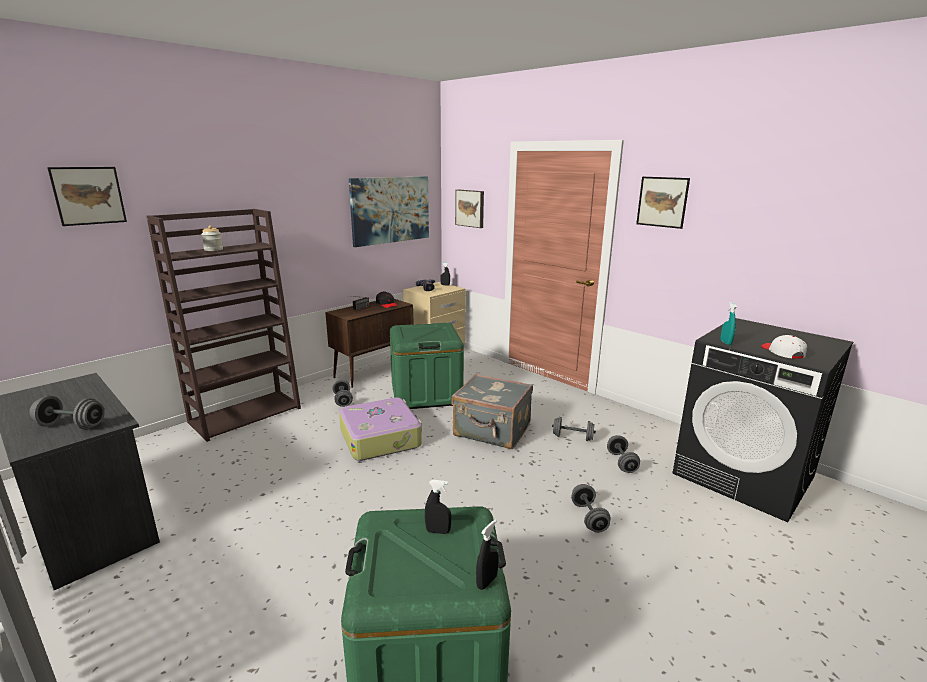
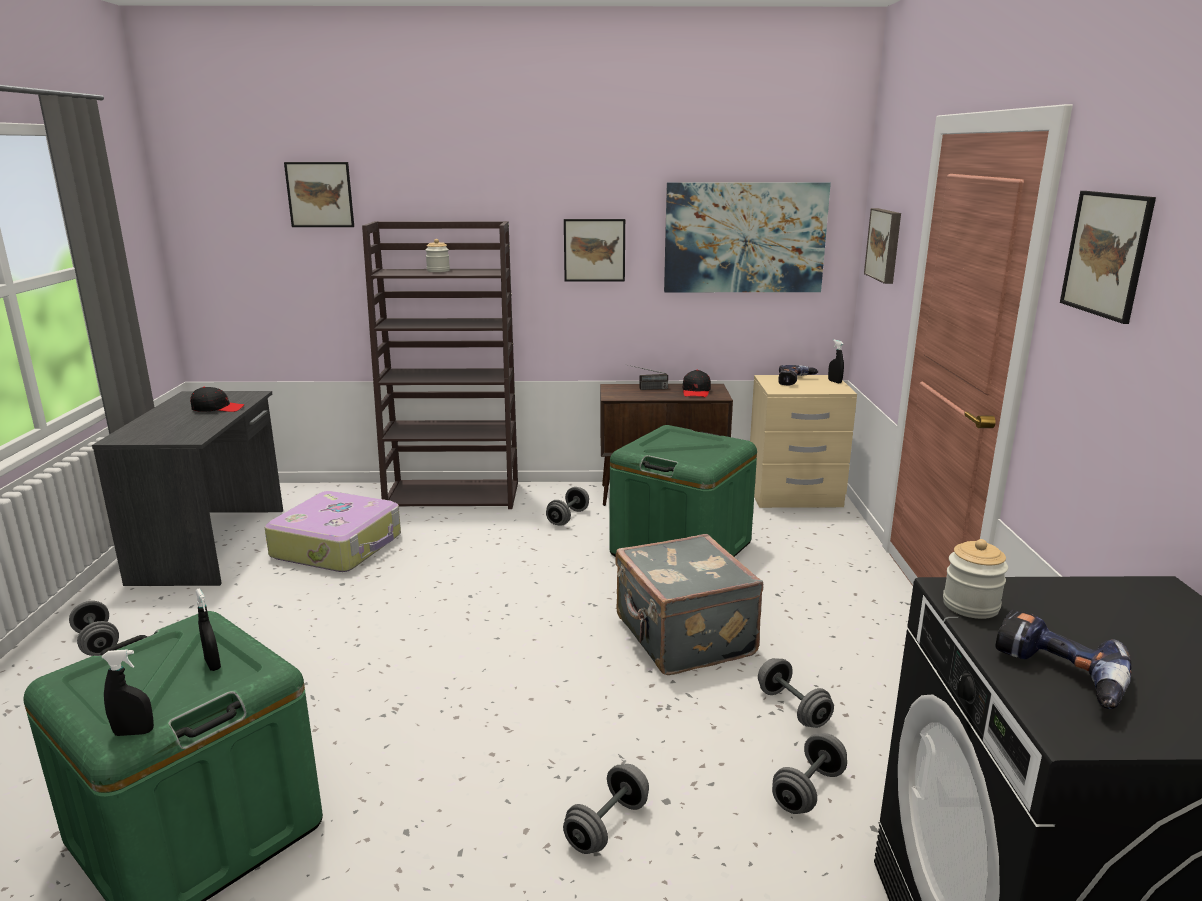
camera: 45 degrees right, 0 degrees up
grey dumbbell [29,396,105,429] -> grey dumbbell moved to [69,601,119,656]
suitcase [339,397,422,461] -> suitcase moved to [265,491,401,572]
turquoise spray bottle [720,302,737,345] -> jar [943,539,1008,619]
white cap [761,335,807,359] -> power drill [995,610,1132,709]
none -> black cap [190,387,245,412]
none -> picture [564,219,625,281]

